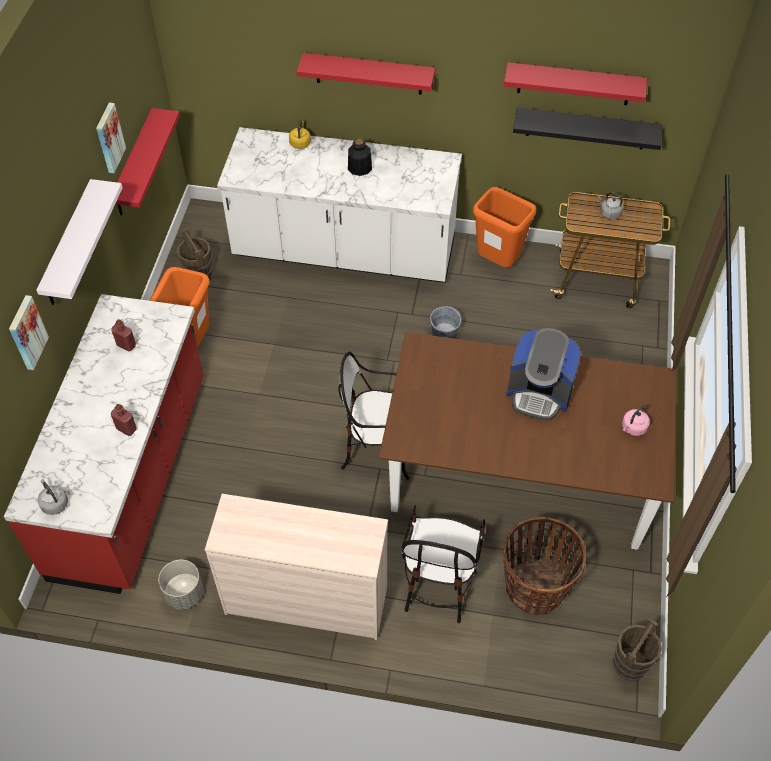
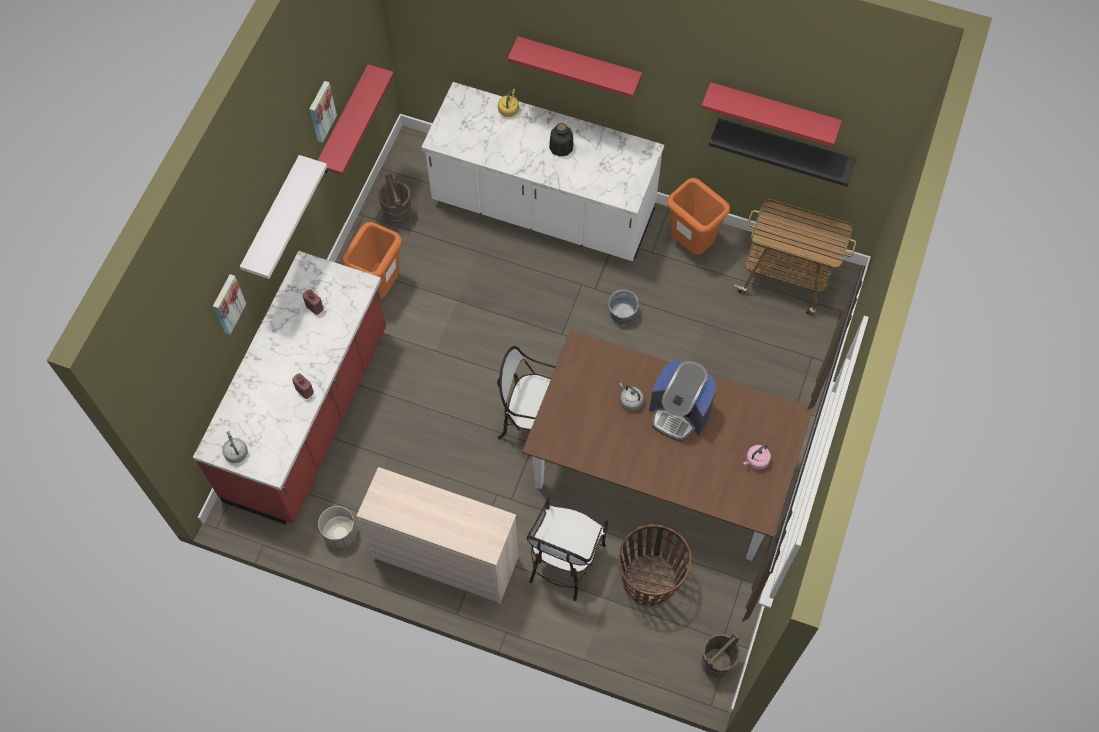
camera: 10 degrees right, 10 degrees up
grey kettle [598,192,623,220] -> grey kettle moved to [619,382,644,411]

